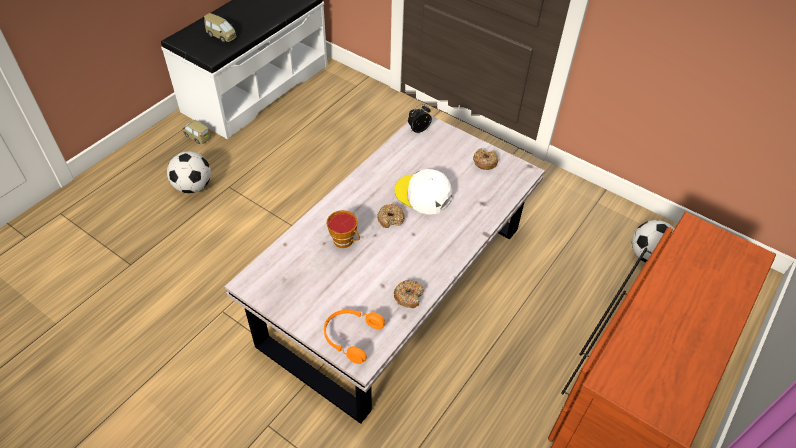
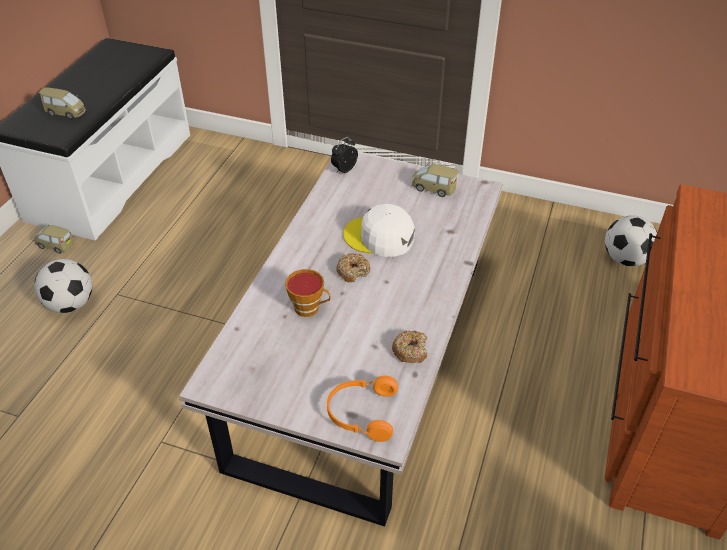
camera: 15 degrees left, 5 degrees down
donut [473,148,498,170] -> toy car [412,164,459,197]

